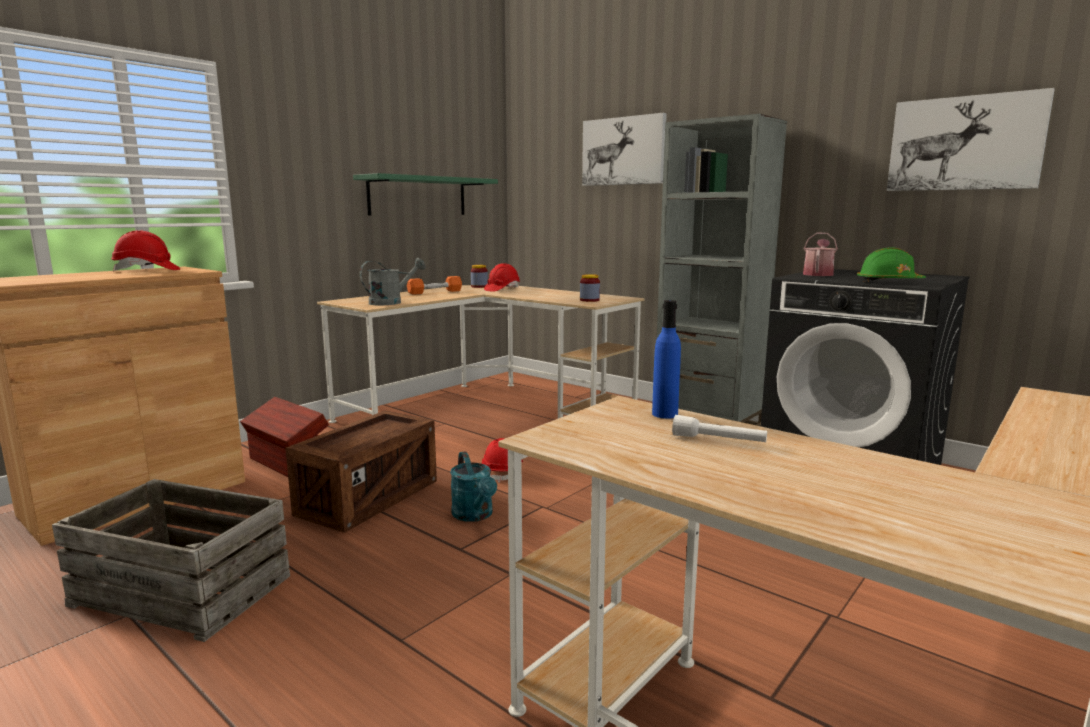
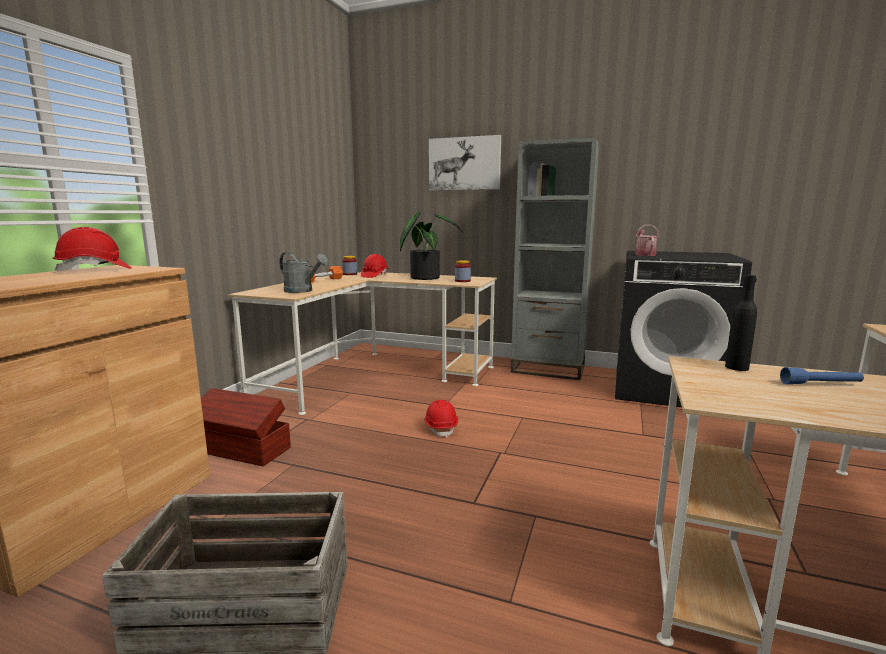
camera: 20 degrees left, 0 degrees up
crate [285,411,437,533] -> none
green shelf [353,173,498,216] -> none
grey watering can [360,258,426,305] -> grey watering can turned 90 degrees clockwise [279,252,328,293]
turquoise watering can [450,451,497,522] -> none
blue bottle [652,300,681,419] -> black bottle [725,275,757,371]
white flashlight [672,415,767,442] -> blue flashlight [780,367,864,384]
green hard hat [857,247,926,282] -> none
picture [887,88,1055,191] -> none
none -> potted plant [400,212,463,280]

